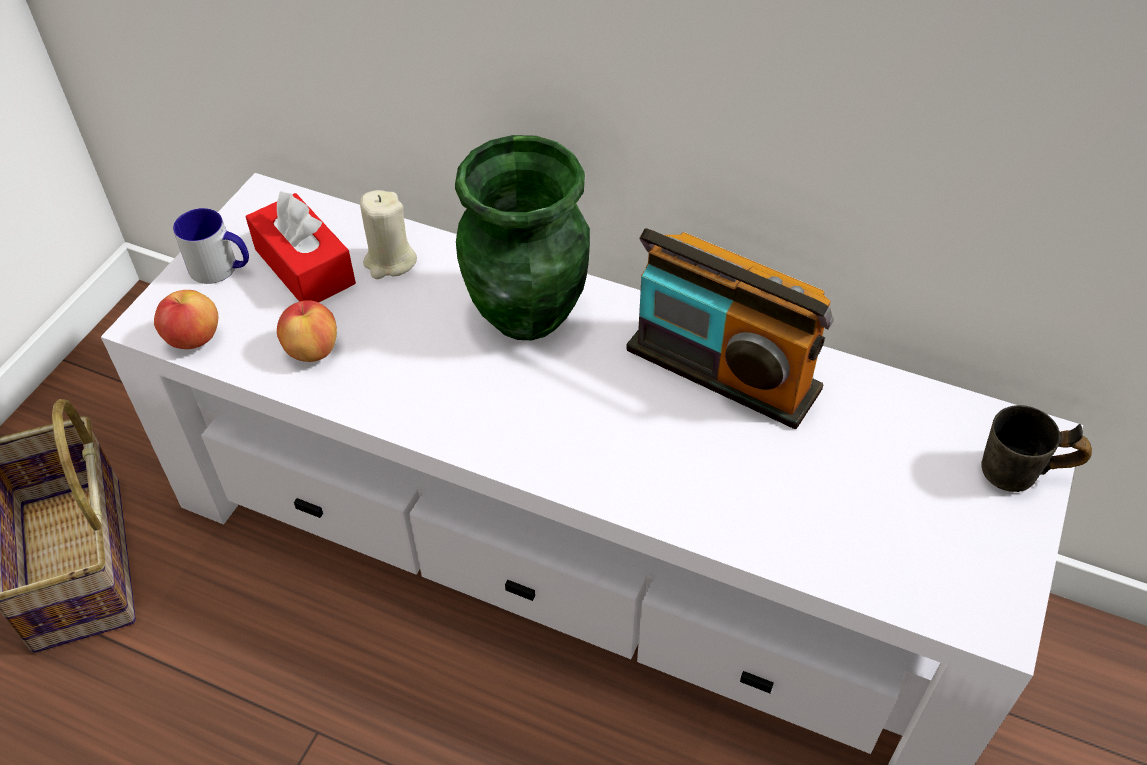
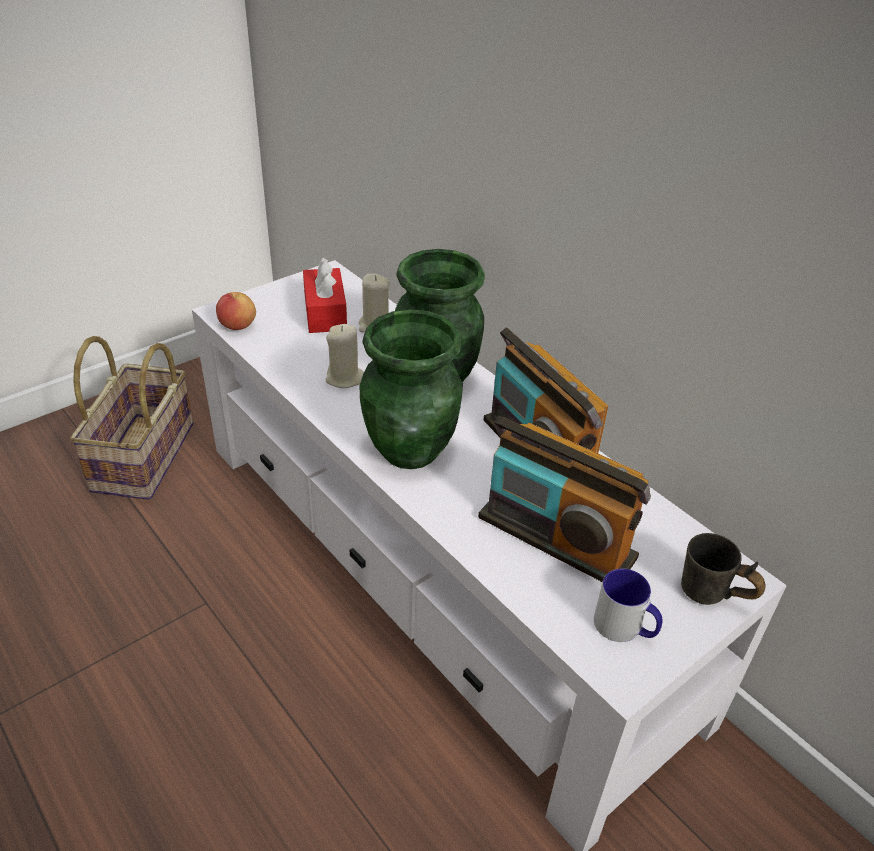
camera: 25 degrees right, 10 degrees down
mug [173,208,249,284] -> mug moved to [594,569,662,642]
apple [277,300,337,362] -> none
none -> beige candle [325,324,364,388]
none -> green vase [360,309,463,469]
none -> radio [478,416,651,582]

